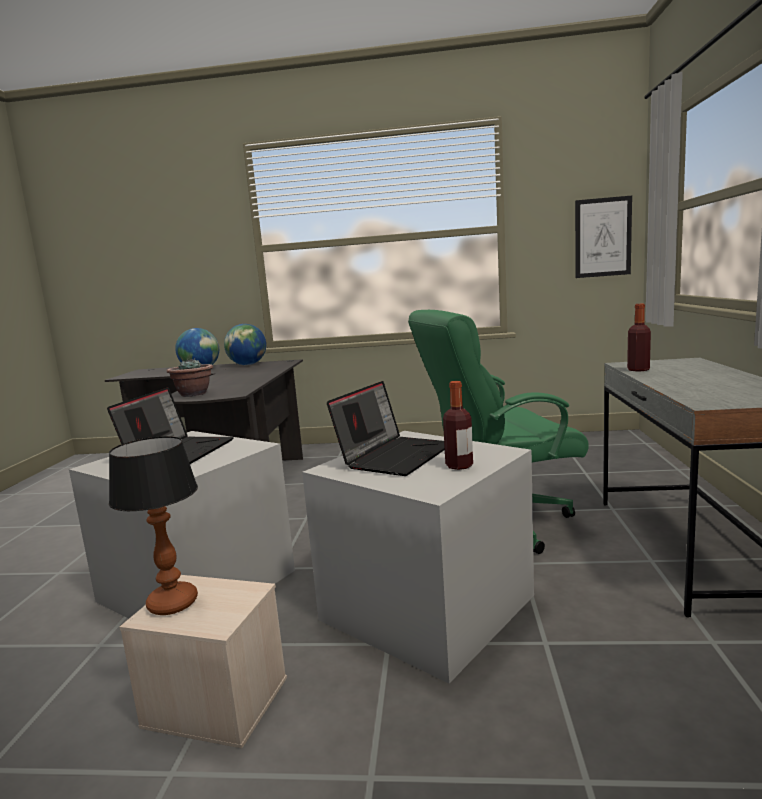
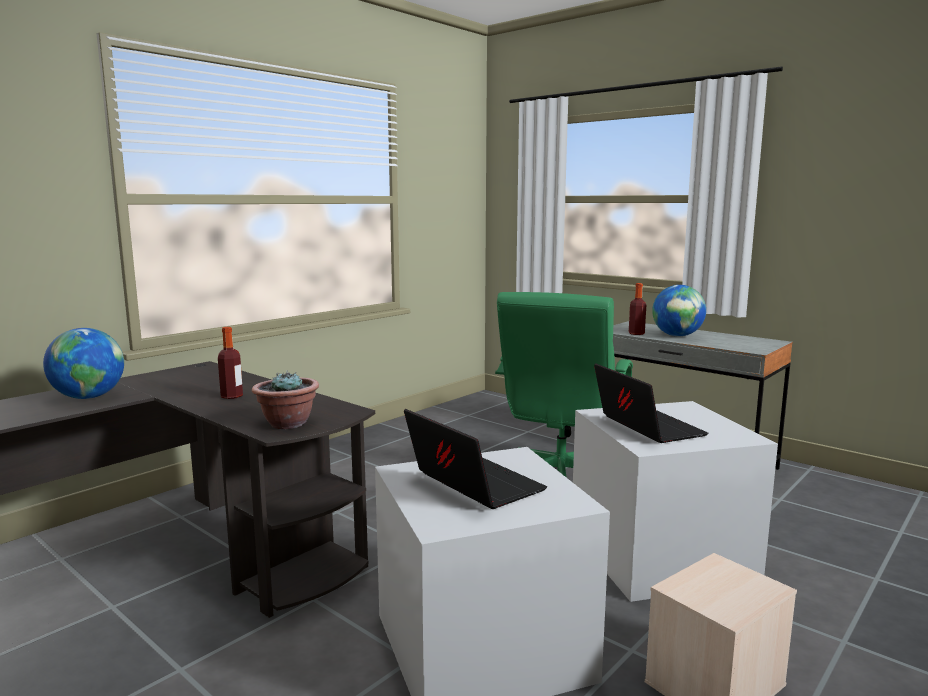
camera: 55 degrees left, 0 degrees up
table lamp [109,436,198,615] -> none
globe [224,324,266,365] -> globe moved to [652,285,706,336]
bottle [443,381,473,470] -> bottle moved to [218,327,243,399]
picture [575,196,632,278] -> none

